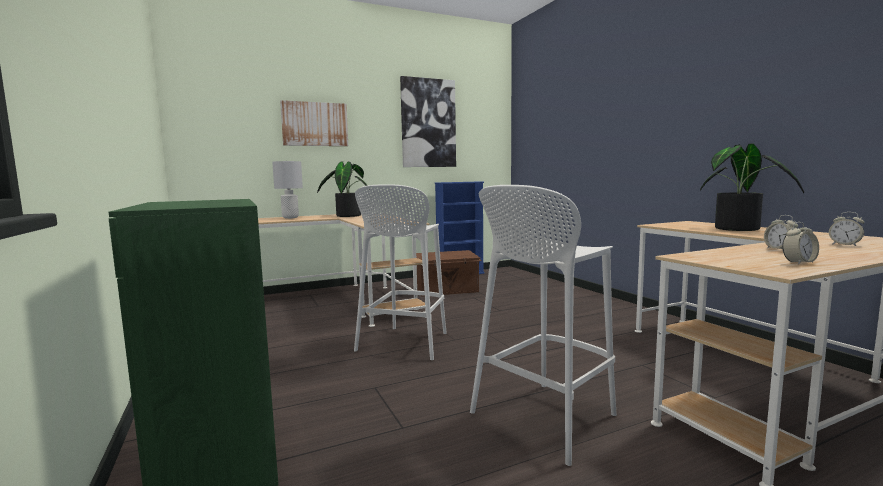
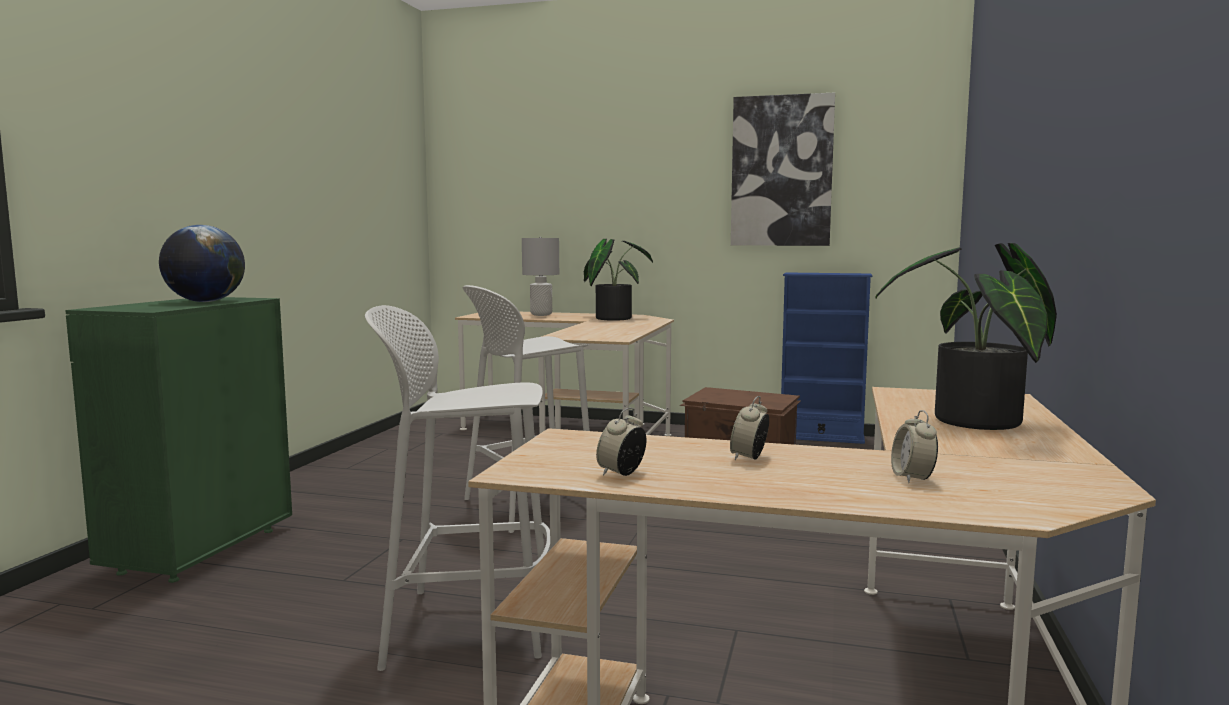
camera: 40 degrees right, 0 degrees up
picture [280,100,348,146] -> none
alarm clock [782,222,819,264] -> alarm clock turned 105 degrees clockwise [596,408,646,476]
none -> globe [159,225,245,302]

